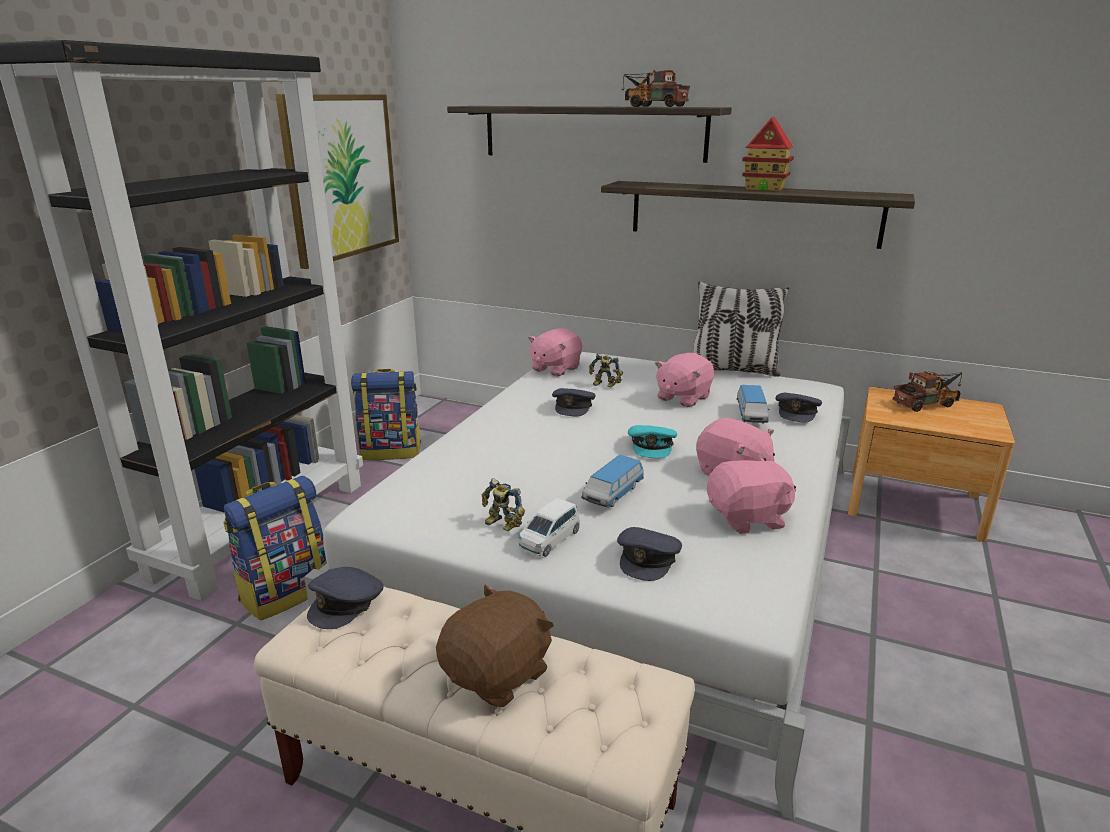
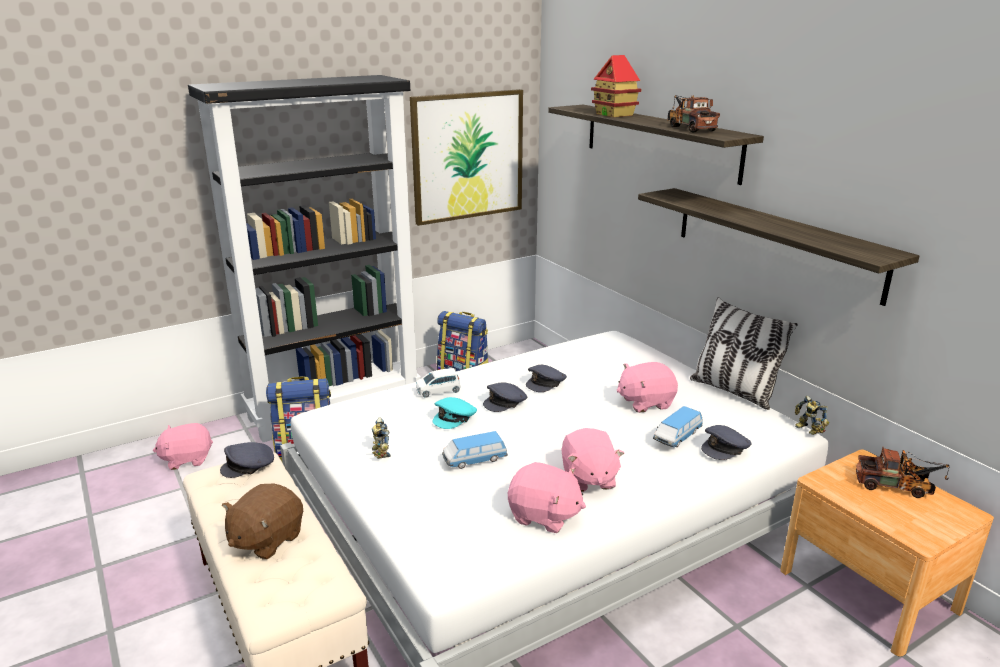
camera: 35 degrees right, 0 degrees up
brown plush toy [436,584,554,707] -> brown plush toy turned 135 degrees clockwise [222,483,303,560]
white toy car [518,498,580,557] -> white toy car moved to [416,368,461,398]
pink plush toy [528,328,582,376] -> pink plush toy moved to [153,423,213,470]
toy robot [589,353,623,387] -> toy robot moved to [795,396,829,435]
grey cap [617,527,682,581] -> grey cap moved to [483,382,527,412]
turquoise cap [628,425,677,459] -> turquoise cap moved to [433,397,477,429]
toy house [742,117,794,191] -> toy house moved to [591,55,641,117]

